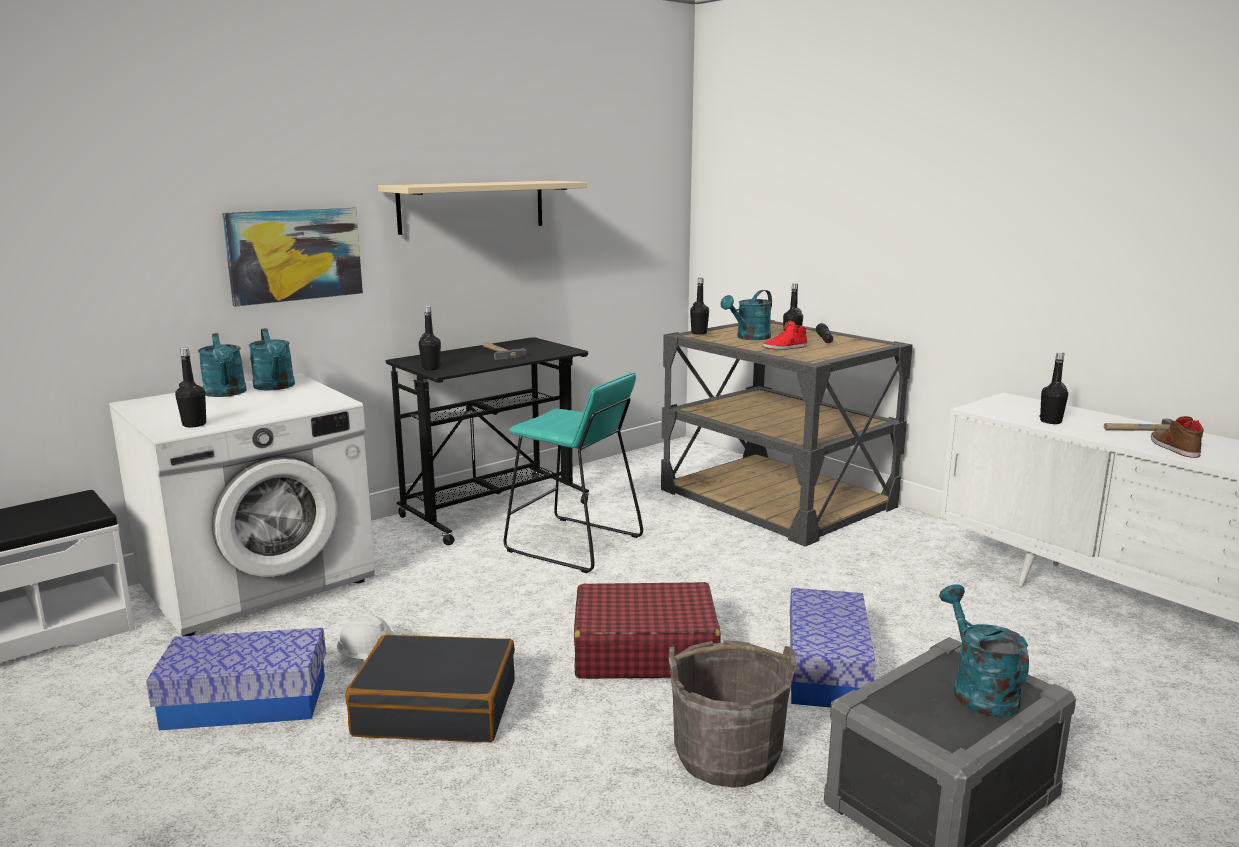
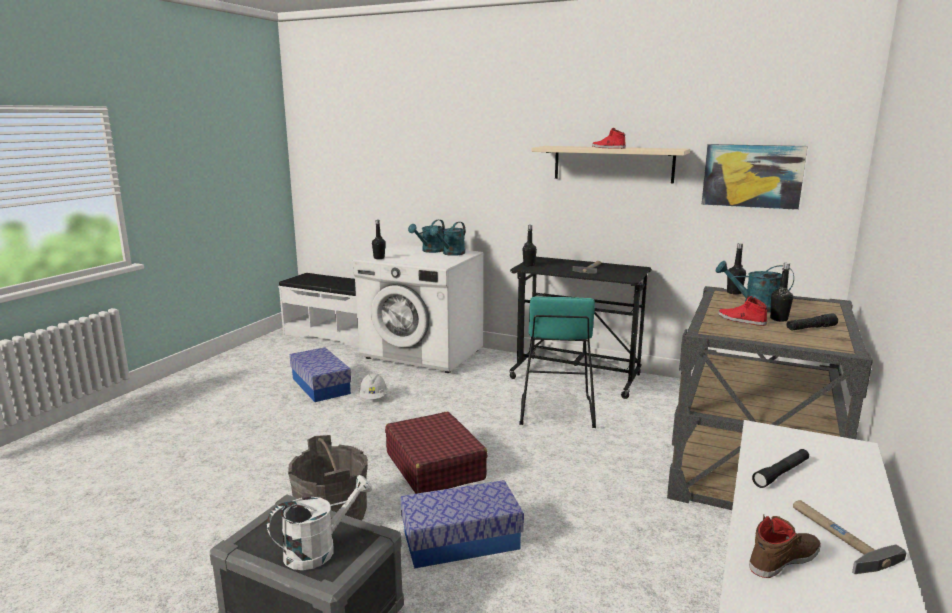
camera: 65 degrees right, 0 degrees up
picture [222,208,363,307] -> picture moved to [702,144,808,210]
black suitcase [345,635,515,742] -> none
turquoise watering can [939,584,1029,717] -> white watering can [267,475,372,570]
black bottle [1040,352,1068,424] -> black flashlight [752,449,809,488]
none -> red shoe [592,128,626,149]

